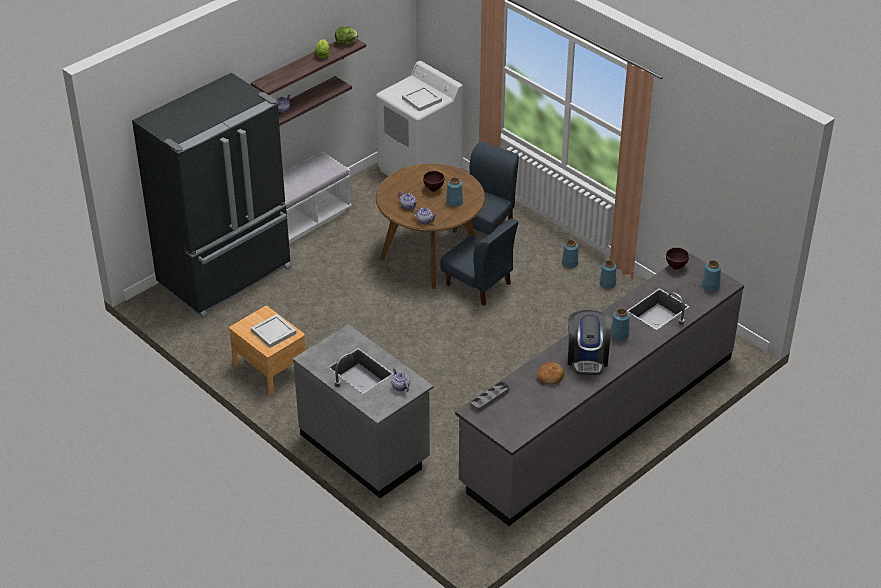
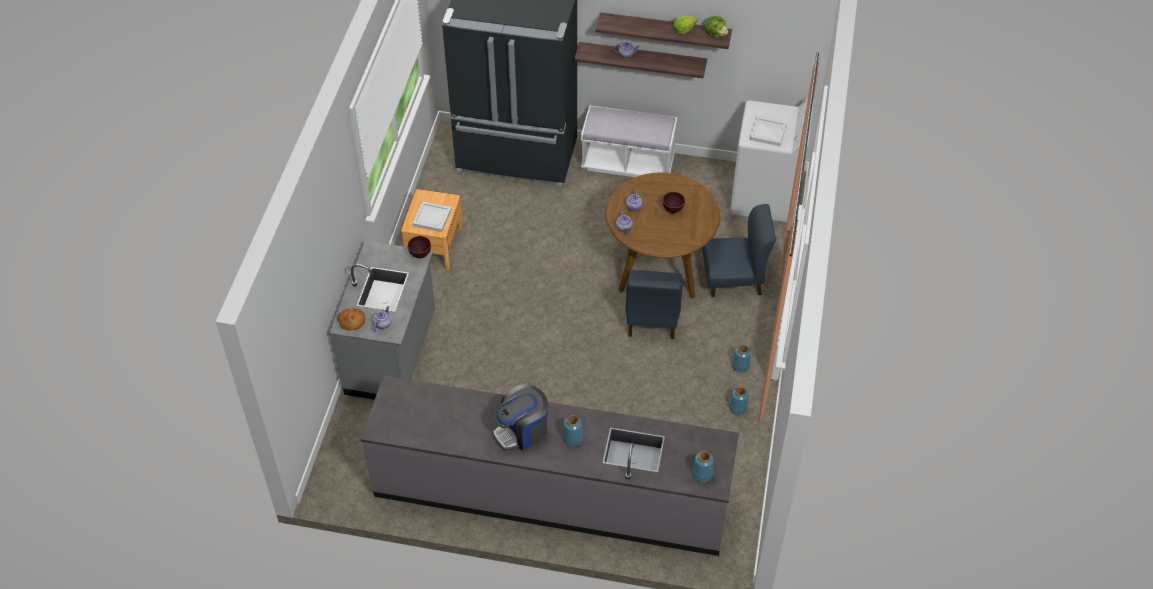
camera: 55 degrees right, 10 degrees up
blue vase [446,177,463,207] -> none
grey tray [471,382,510,412] -> none
bread [537,362,565,384] -> bread moved to [338,308,365,330]
brown bowl [666,247,689,270] -> brown bowl moved to [407,236,431,259]

